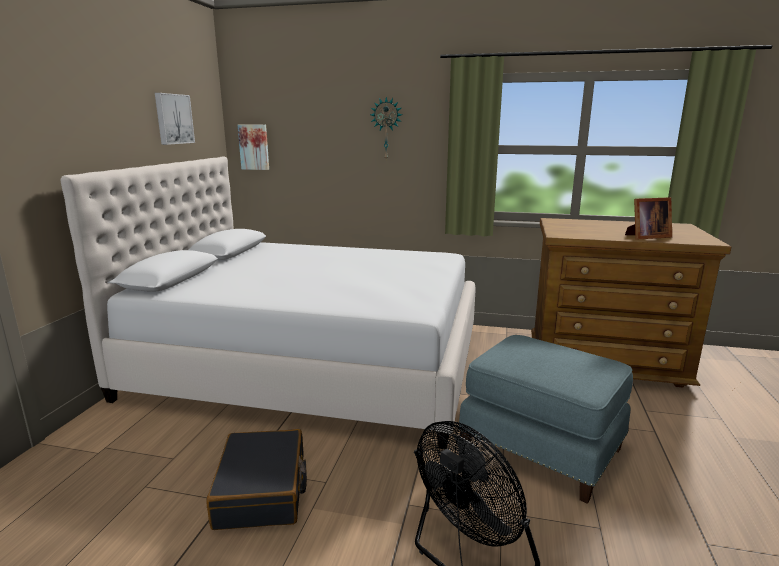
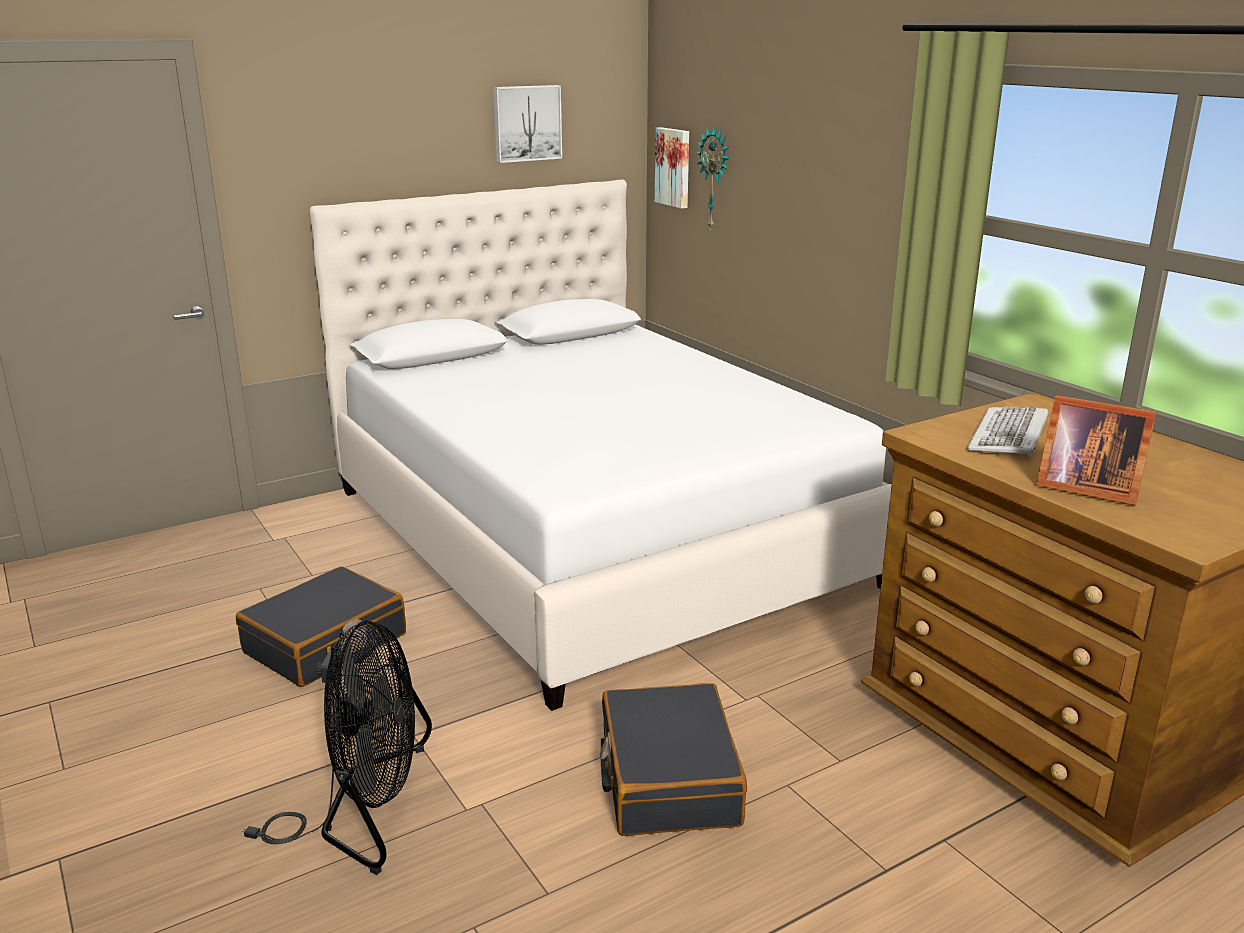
camera: 45 degrees right, 5 degrees up
wall clock [370,97,402,159] -> wall clock moved to [697,126,730,230]
blue ottoman [459,335,633,504] -> black suitcase [600,683,747,836]
none -> keyboard [967,406,1049,458]

